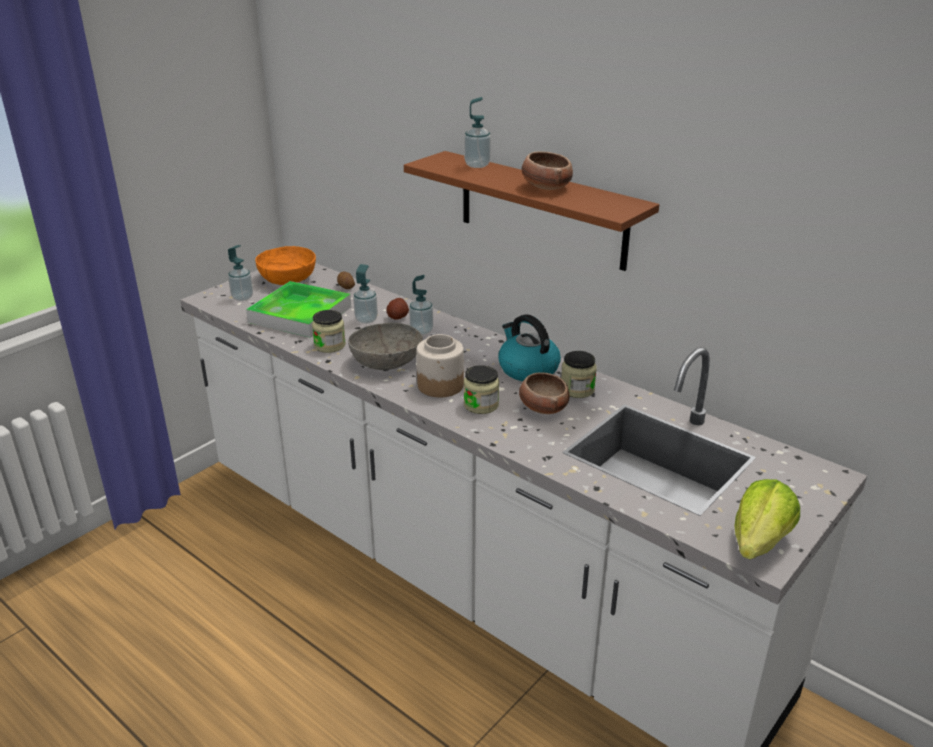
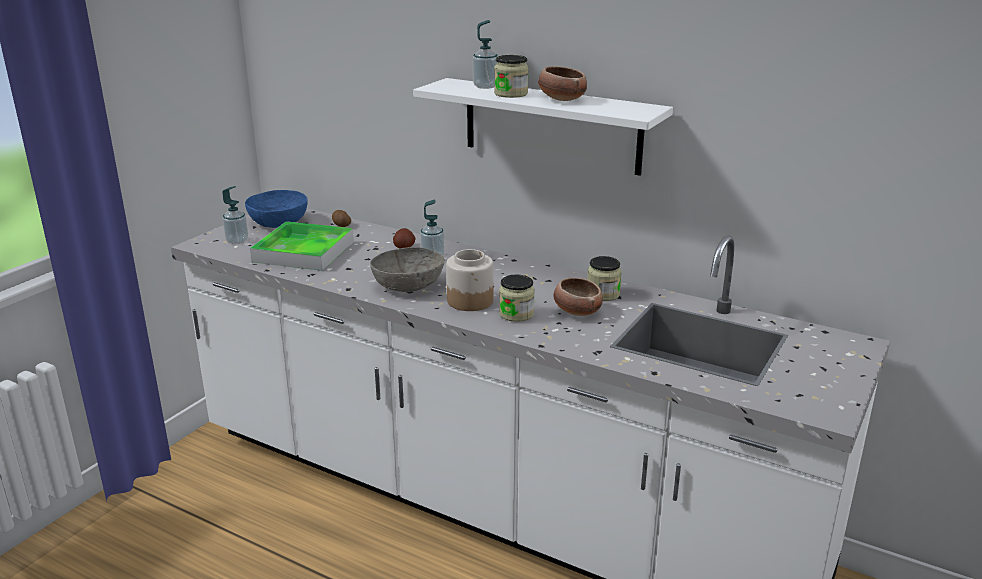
camera: 10 degrees left, 5 degrees down
orange bowl [255,246,316,285] -> blue bowl [245,190,308,228]
jar [312,310,346,353] -> jar moved to [494,55,529,98]
soap dispenser [353,264,378,324] -> none
brown shelf [404,151,659,271] -> white shelf [413,78,673,176]
kettle [498,314,561,381] -> none
lettuce [734,479,800,559] -> none

